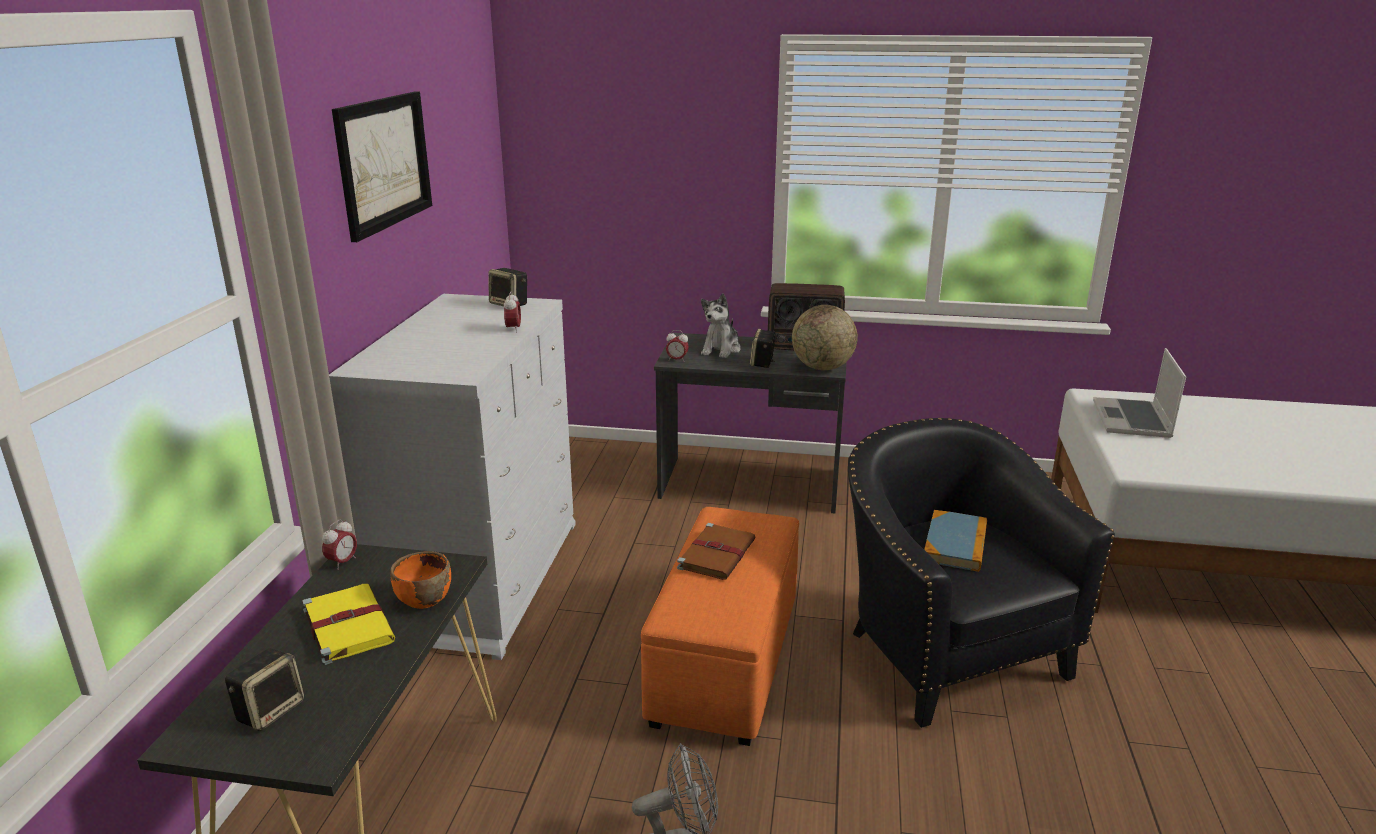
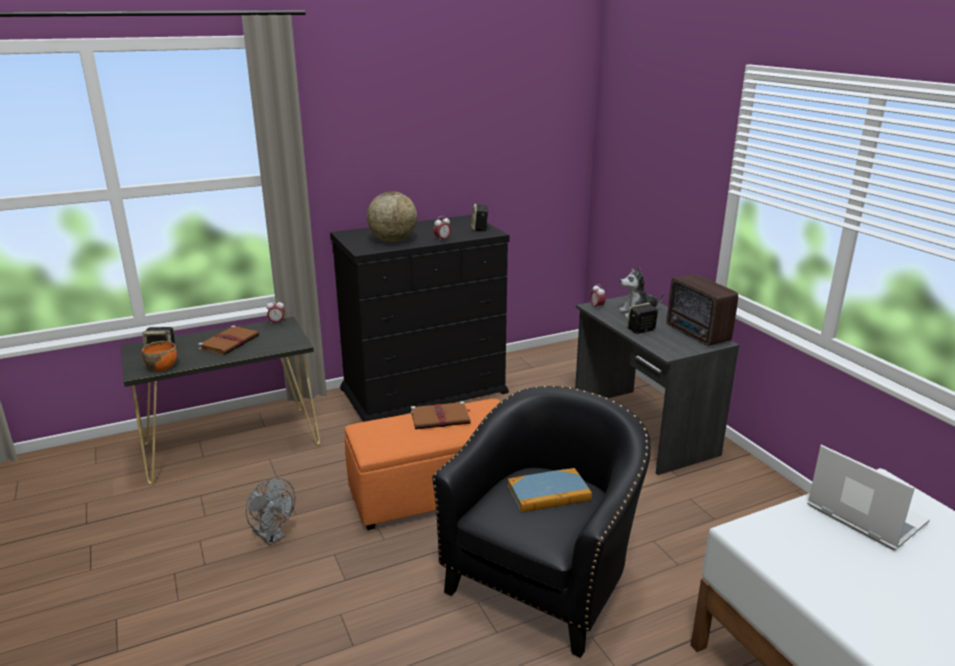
camera: 55 degrees right, 0 degrees up
yellow book [302,584,395,665] -> brown book [198,325,259,355]
white dresser [329,294,576,660] -> black dresser [330,215,510,422]
picture [332,92,432,242] -> none
orange bowl [390,551,451,609] -> orange bowl moved to [142,341,177,371]
globe [792,305,858,370] -> globe moved to [367,191,417,242]
laptop [1093,348,1186,438] -> laptop turned 75 degrees clockwise [807,445,930,550]

